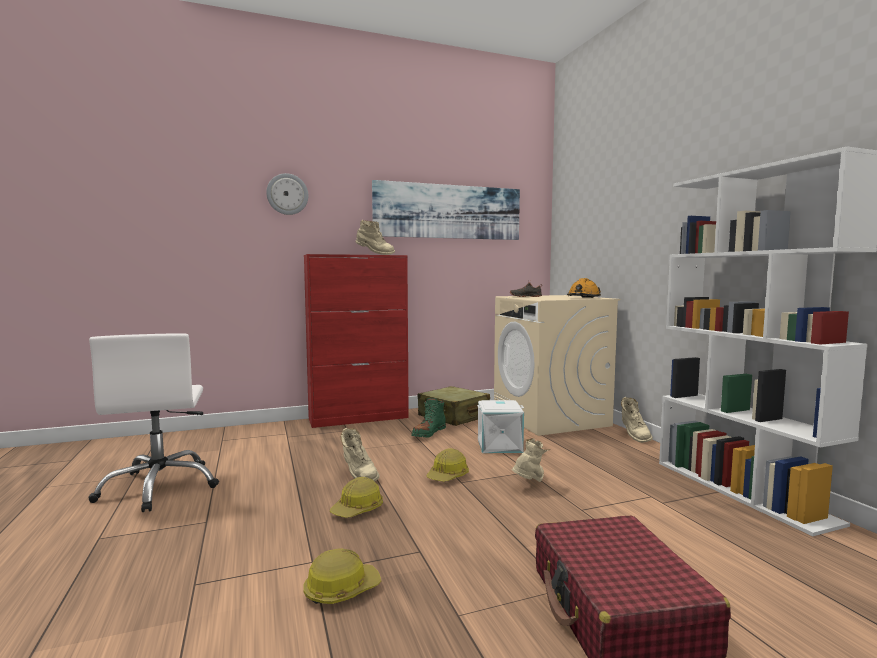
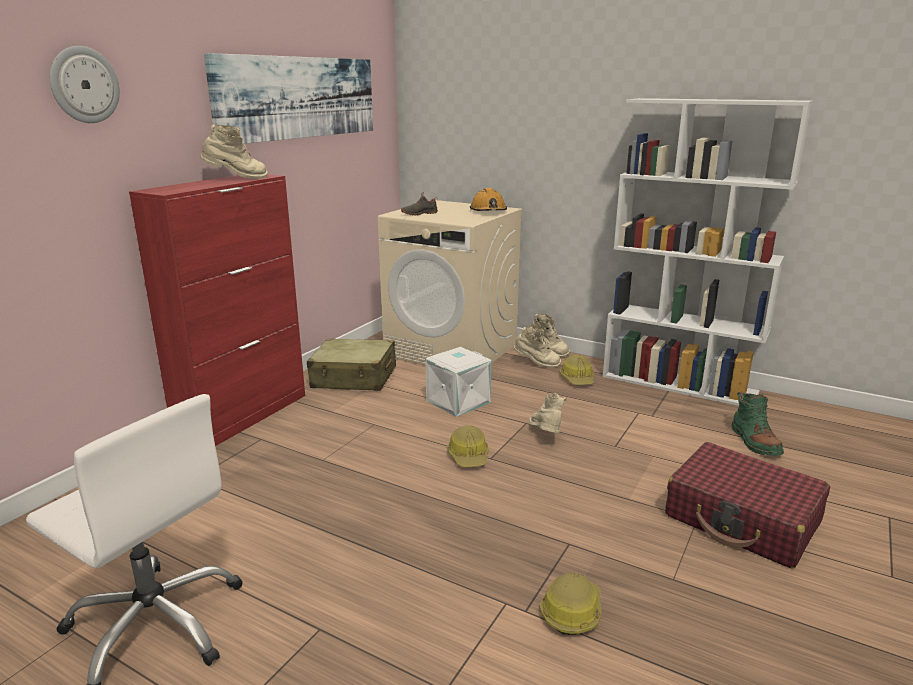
camera: 40 degrees left, 15 degrees up
hard hat [330,477,383,518] -> hard hat moved to [560,355,594,385]
beige boot [341,428,380,481] -> beige boot moved to [513,326,561,368]
green boot [412,398,446,437] -> green boot moved to [732,391,784,456]

